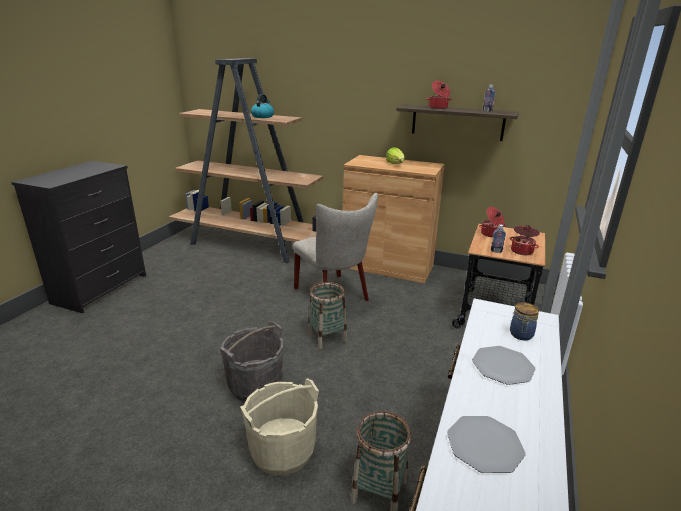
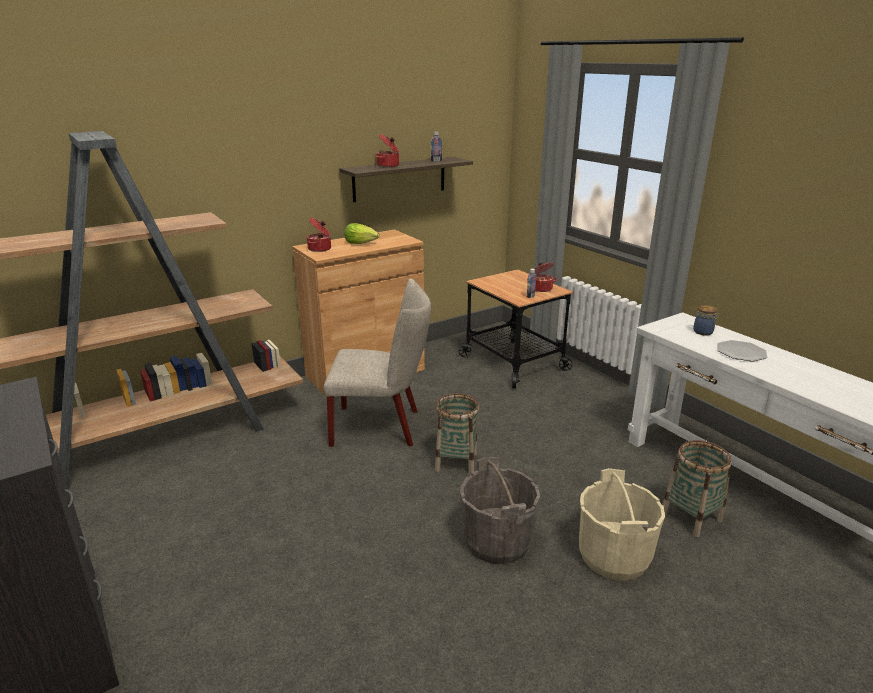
camera: 55 degrees left, 0 degrees up
kettle [251,94,274,118] -> none
plate [447,416,525,473] -> none
cooking pot [479,207,506,237] -> cooking pot moved to [307,218,331,252]

